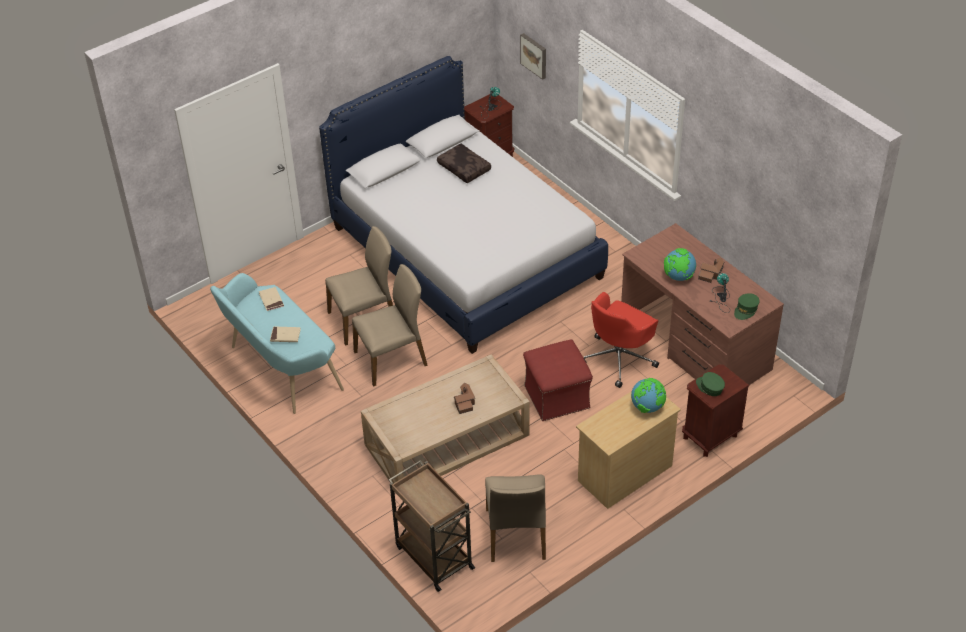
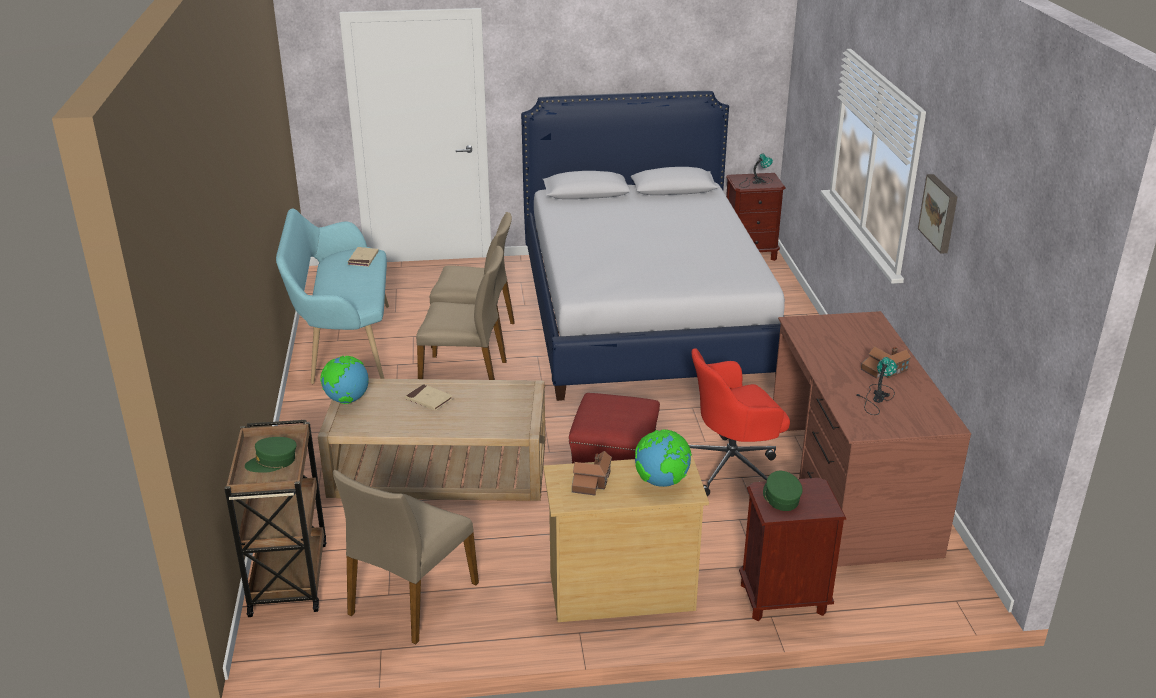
camera: 30 degrees right, 15 degrees down
beige book [270,326,301,342] -> beige book moved to [405,384,453,411]
brown pillow [437,144,491,183] -> none
toy house [454,383,475,414] -> toy house moved to [572,451,612,496]
picture [520,33,546,80] -> picture moved to [918,174,957,254]
globe [664,248,696,281] -> globe moved to [320,356,369,404]
green cap [734,293,760,320] -> green cap moved to [245,437,297,473]

